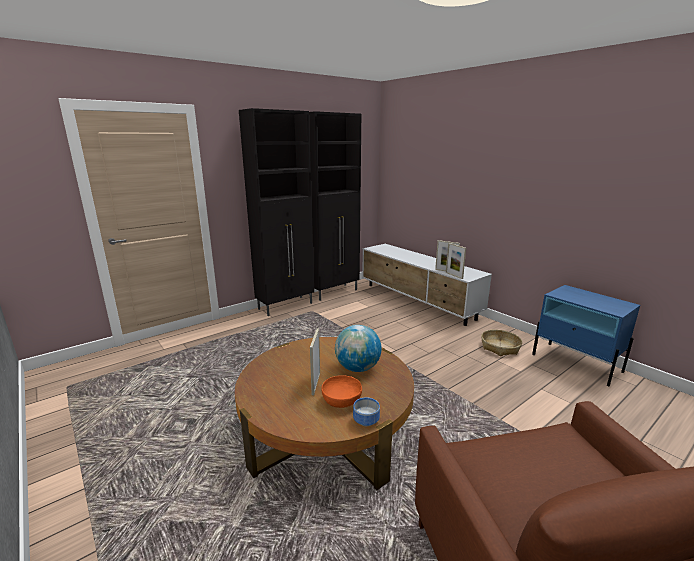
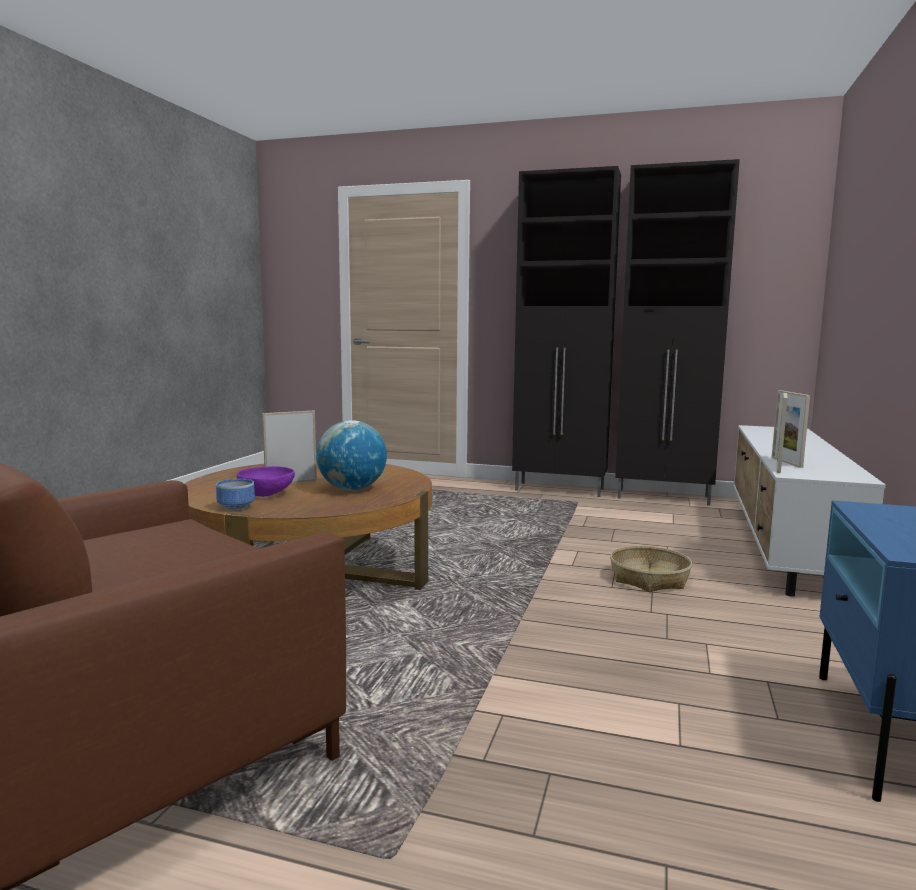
camera: 55 degrees right, 10 degrees down
orange bowl [321,375,362,408] -> purple bowl [237,466,295,497]
basket [481,330,522,356] -> basket moved to [610,546,692,592]

